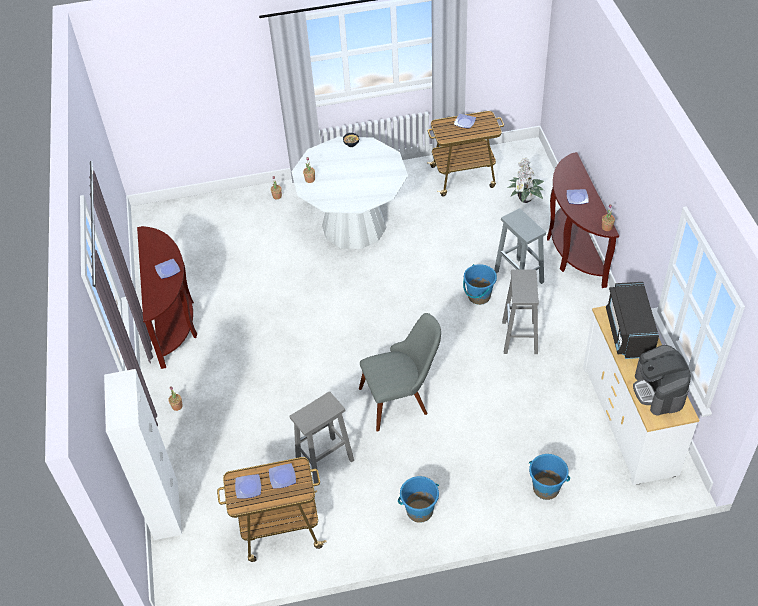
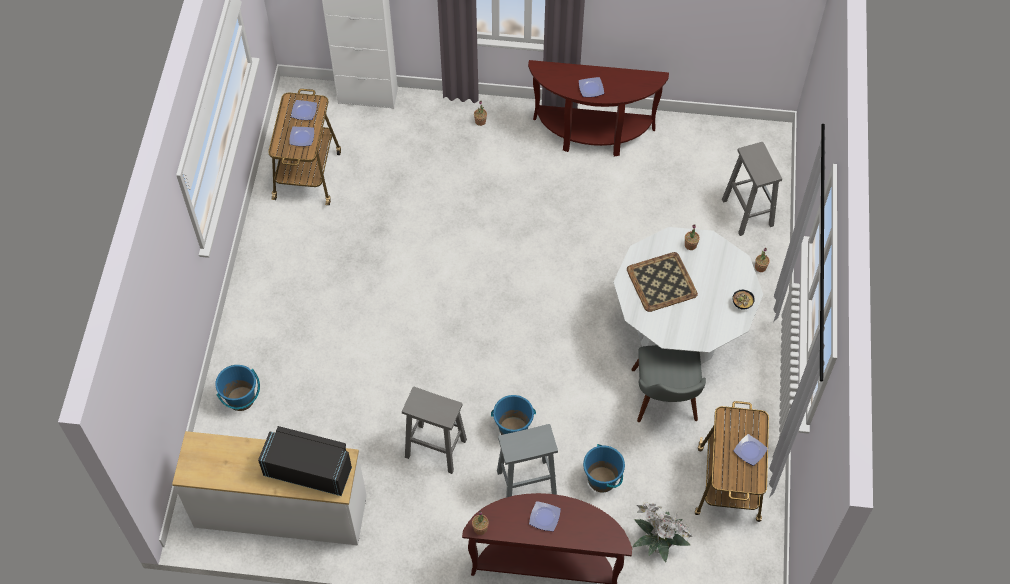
camera: 105 degrees right, 10 degrees up
grey stool [290,391,354,483] -> grey stool moved to [722,142,782,236]
grey chair [359,313,441,432] -> grey chair moved to [631,345,706,422]
blue bucket [398,476,439,523] -> blue bucket moved to [583,444,625,493]
coffee machine [633,345,691,415] -> none
none -> tray [627,252,698,312]

